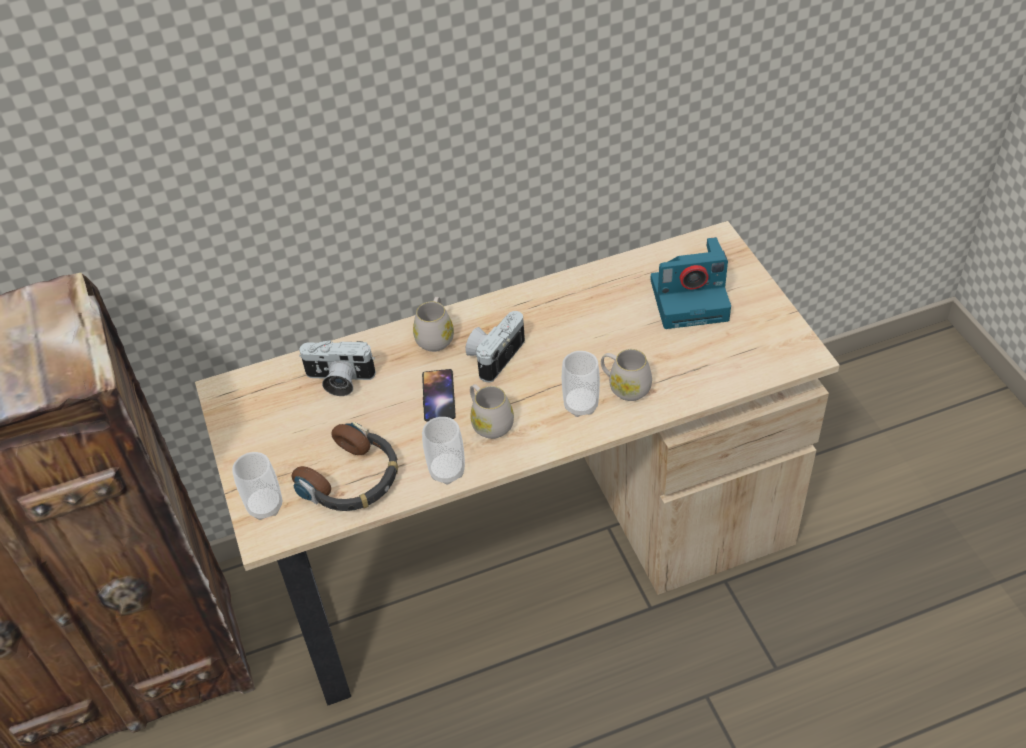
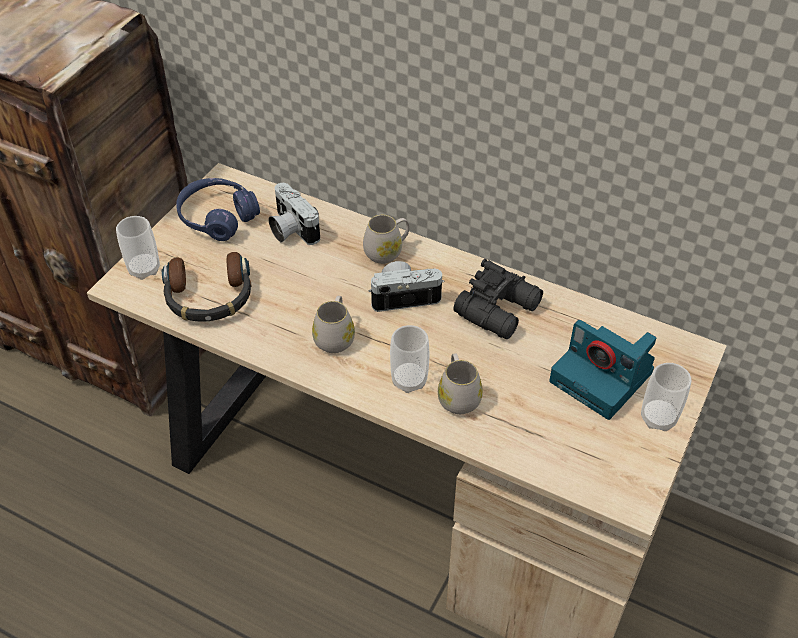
camera: 45 degrees right, 0 degrees up
phone [422,369,456,422] -> none
cup [422,417,465,484] -> cup moved to [641,363,692,431]
none -> blue headphones [176,178,260,241]
none -> black binoculars [453,259,543,339]

